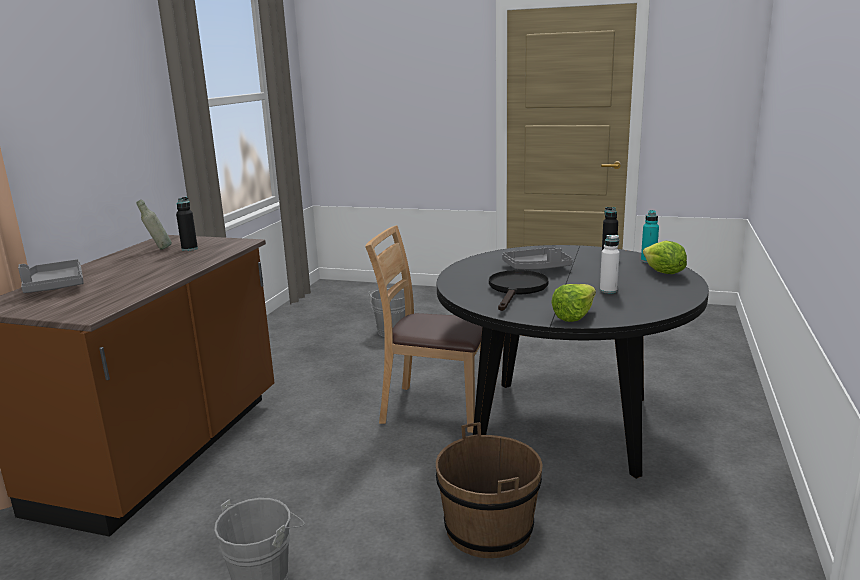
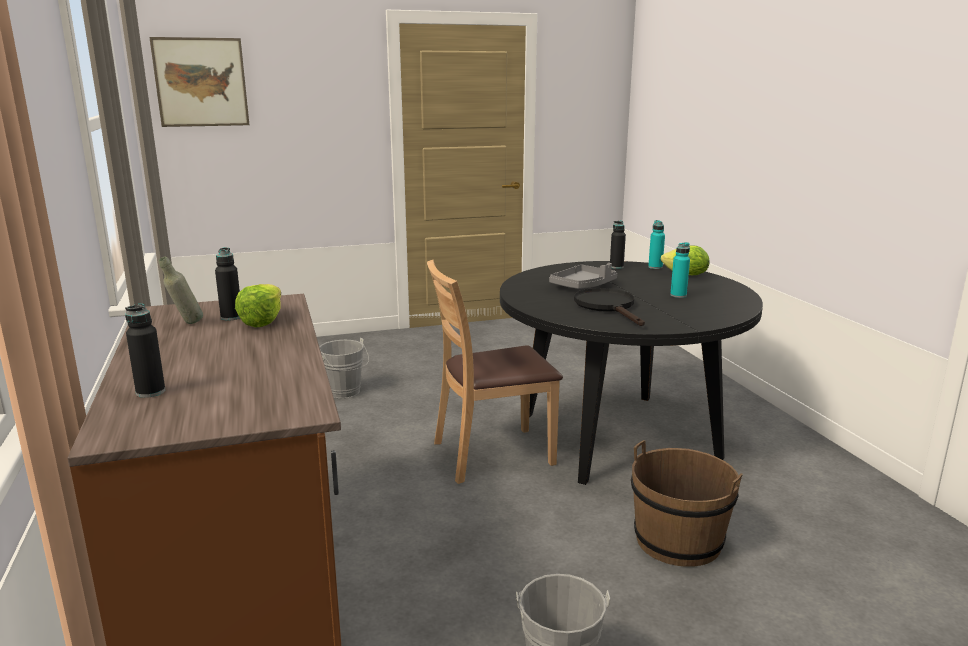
camera: 35 degrees left, 0 degrees up
grey tray [18,259,84,293] -> black bottle [125,304,165,398]
lettuce [551,284,596,322] -> lettuce moved to [235,284,281,327]
white bottle [600,235,619,294] -> turquoise bottle [670,242,690,298]
none -> picture [149,37,249,127]

